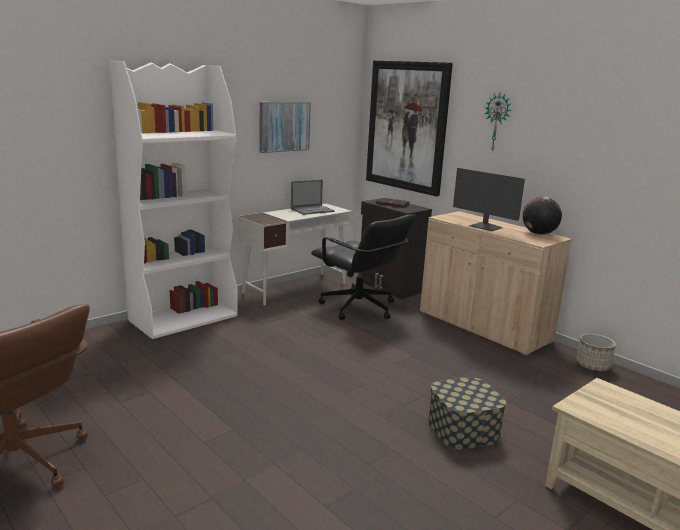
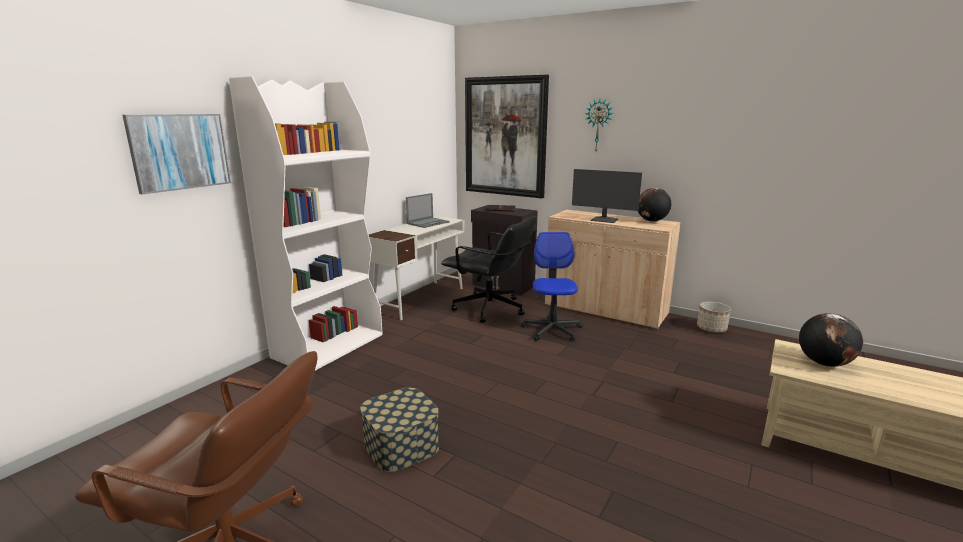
camera: 15 degrees left, 0 degrees up
picture [260,102,311,153] -> picture moved to [122,114,231,195]
storage box [428,377,506,450] -> storage box moved to [360,387,439,472]
none -> office chair [521,232,583,341]
none -> globe [799,313,863,367]

